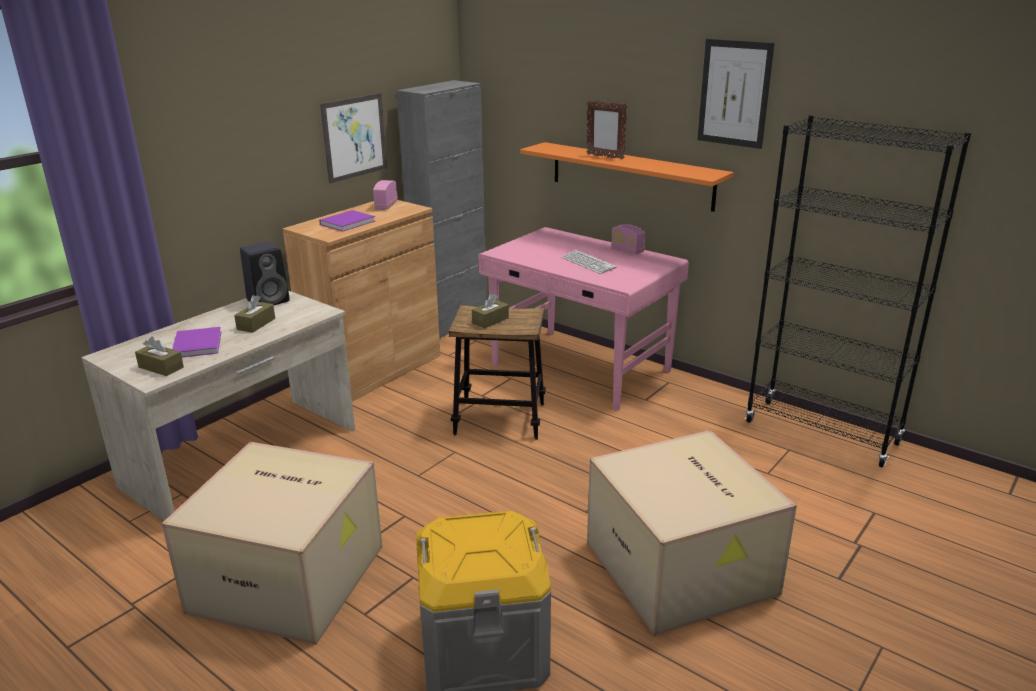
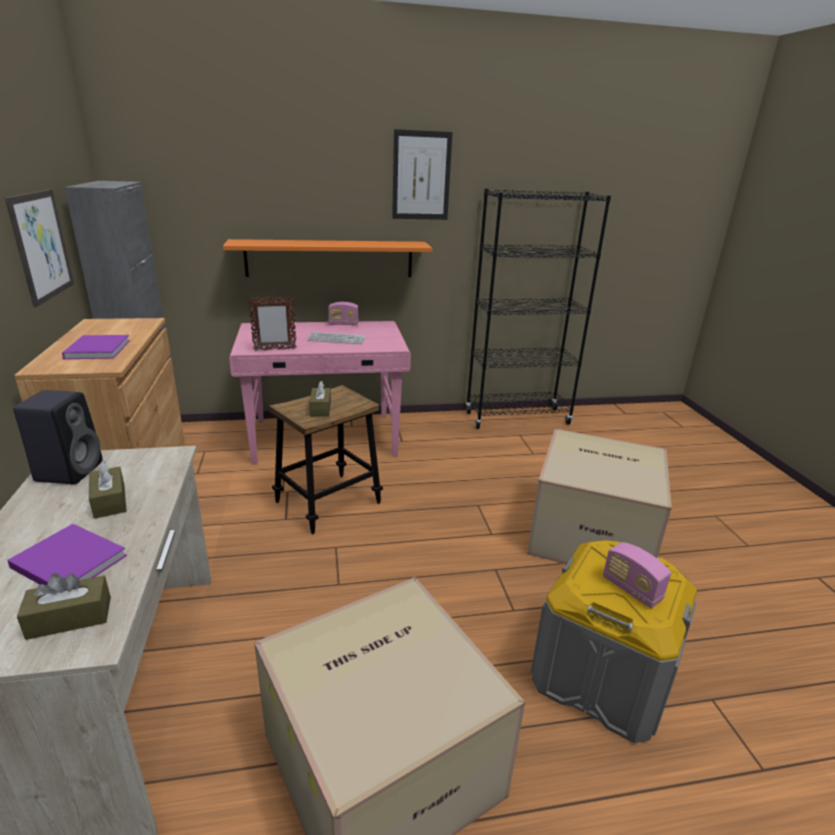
camera: 50 degrees left, 0 degrees up
radio [373,180,398,210] -> radio moved to [603,542,671,608]
picture frame [587,100,627,160] -> picture frame moved to [248,297,297,351]

